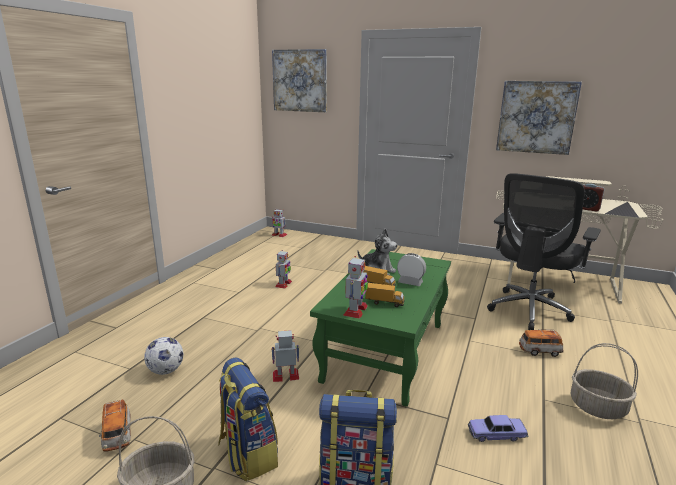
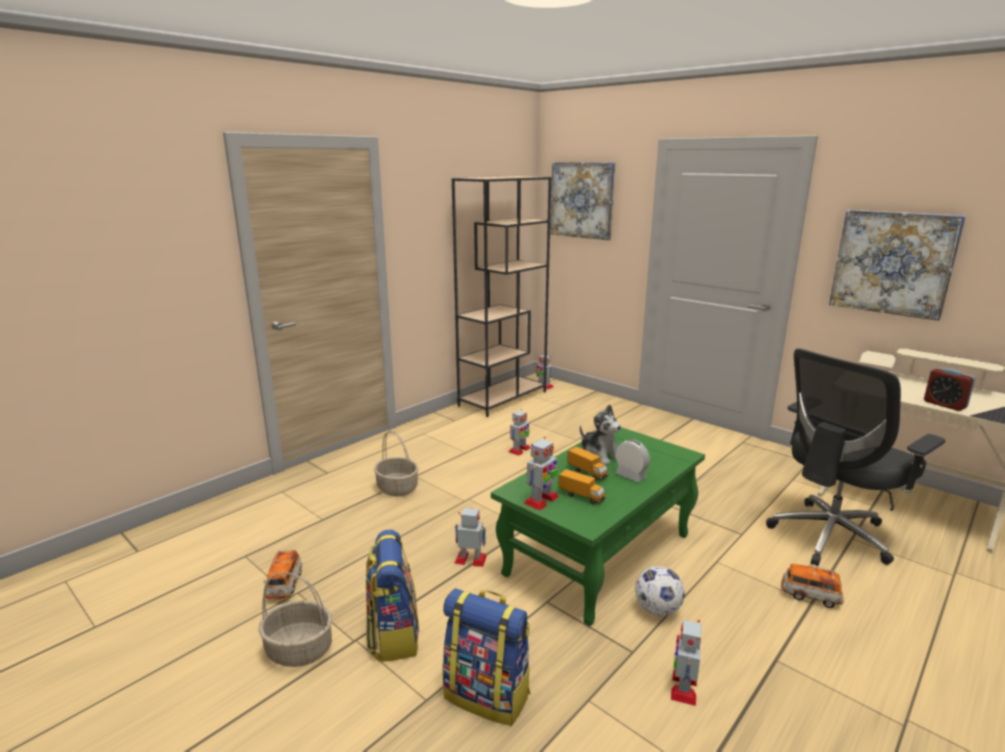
camera: 20 degrees right, 0 degrees up
football [144,337,183,375] -> football moved to [635,566,685,617]
toy car [468,415,529,442] -> toy robot [671,620,701,706]
basket [571,343,638,419] -> basket moved to [374,430,418,496]
none -> bookcase [452,176,551,417]

